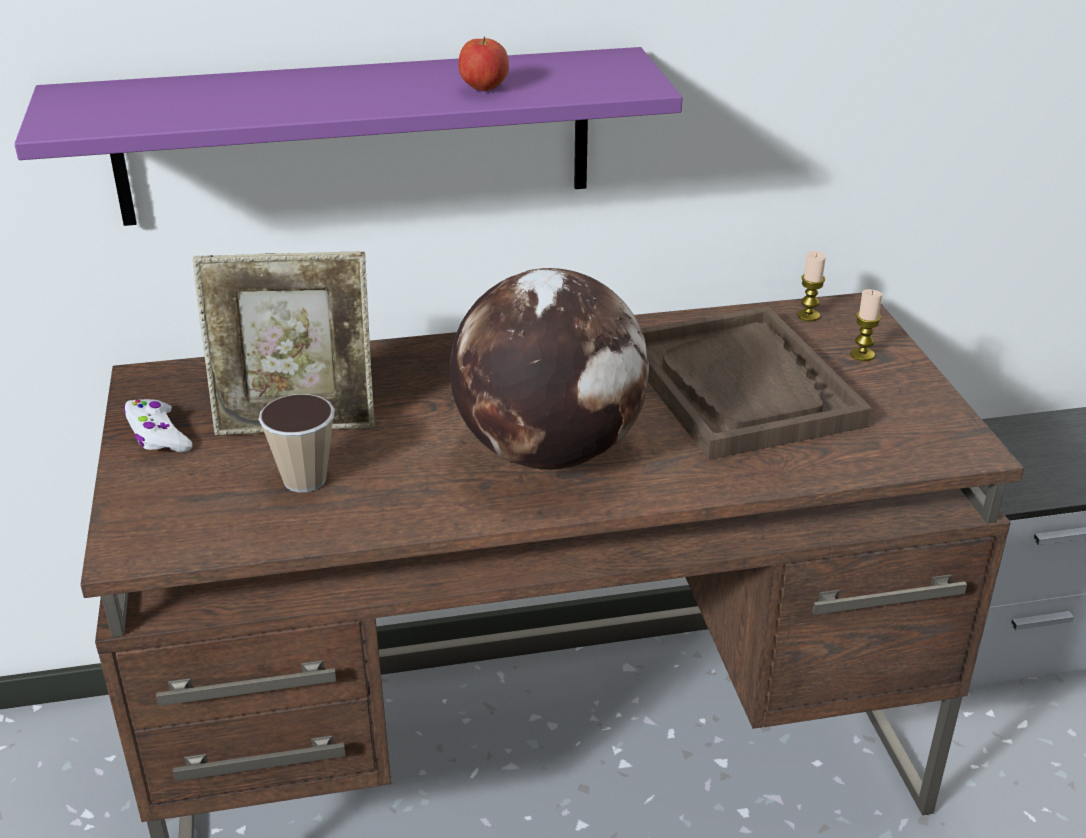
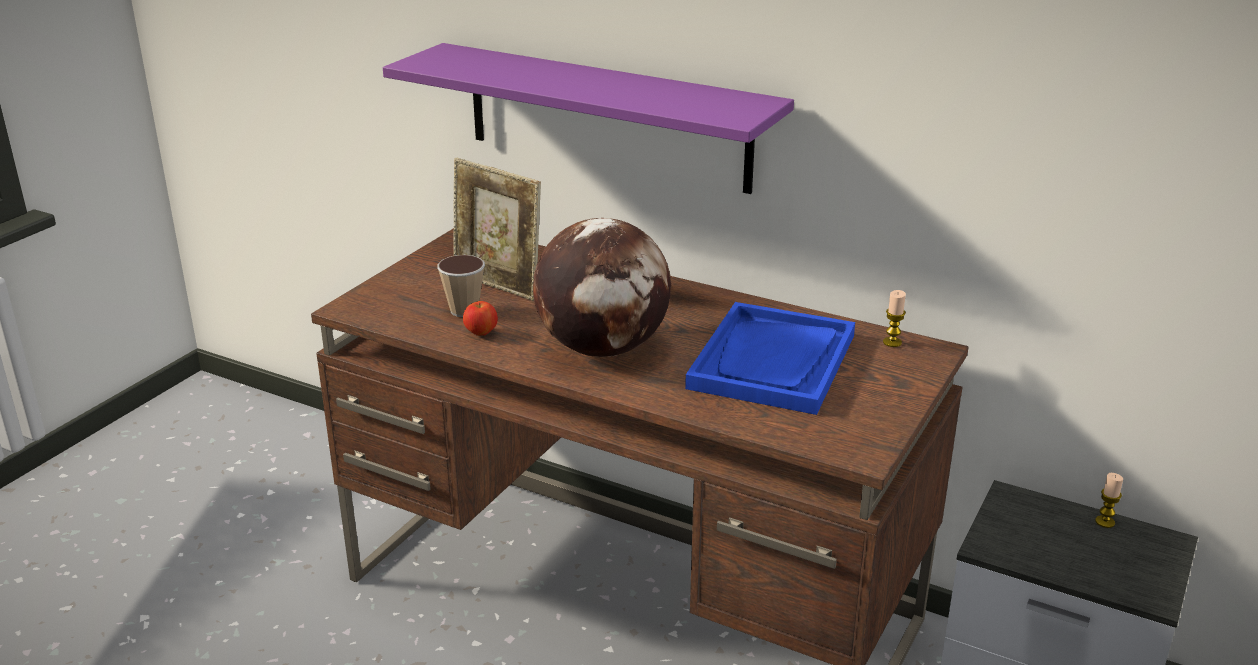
camera: 40 degrees right, 5 degrees down
white game controller [124,399,192,452] -> none
apple [458,36,509,91] -> apple moved to [463,301,498,336]
brown tray [641,306,872,460] -> blue tray [685,302,855,415]
candle [851,289,882,361] -> candle moved to [1095,473,1123,528]

